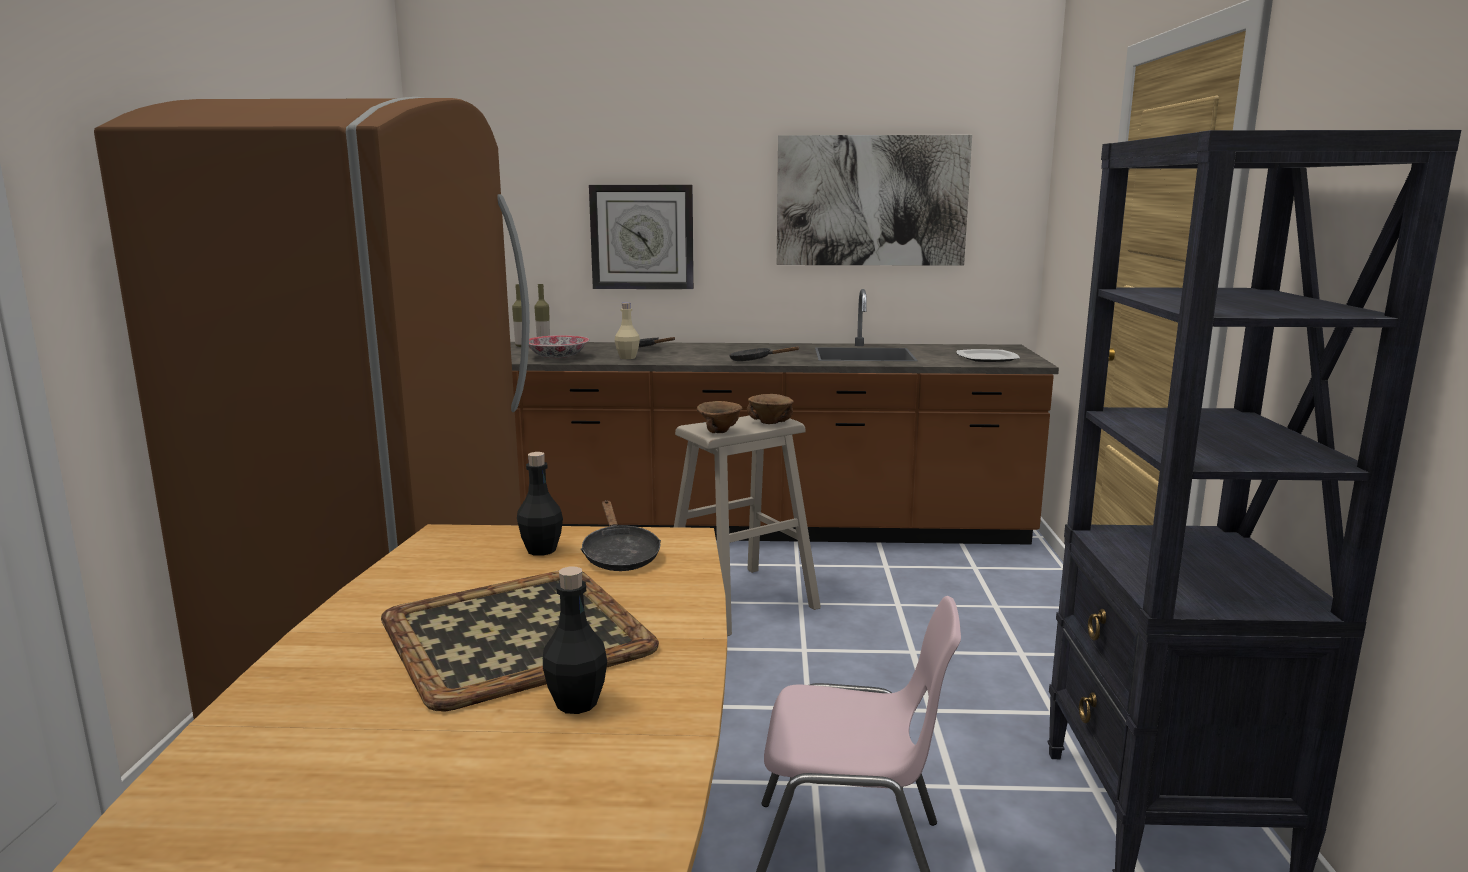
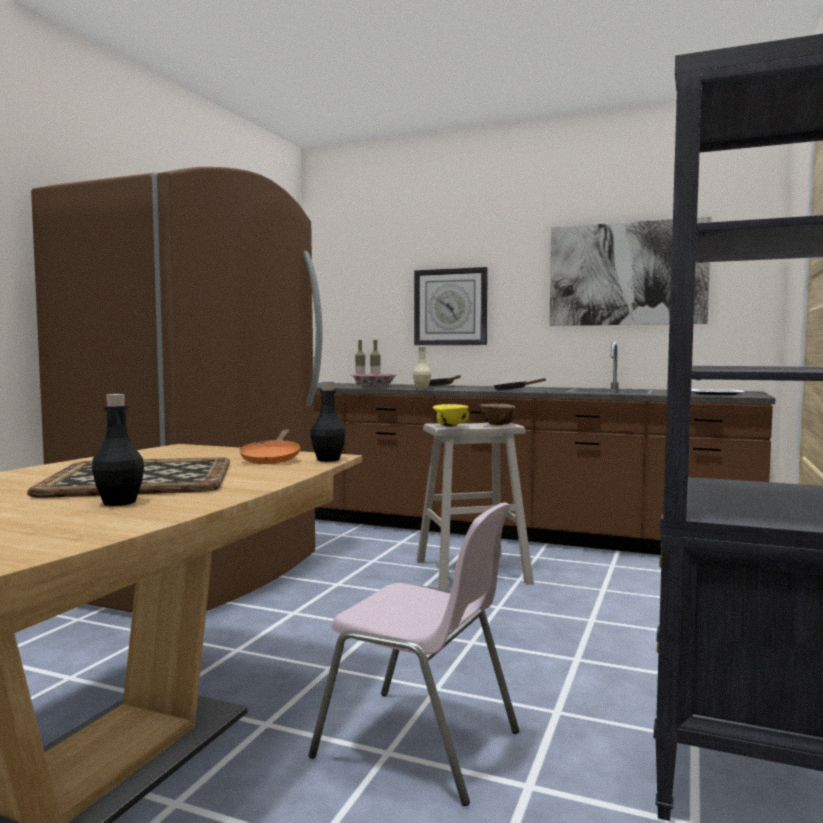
camera: 20 degrees right, 10 degrees down
black bottle [517,452,563,556] -> black bottle moved to [310,382,346,462]
black frying pan [581,500,661,571] -> orange frying pan [240,429,300,464]
brown bowl [697,401,743,433] -> yellow bowl [433,404,469,427]

